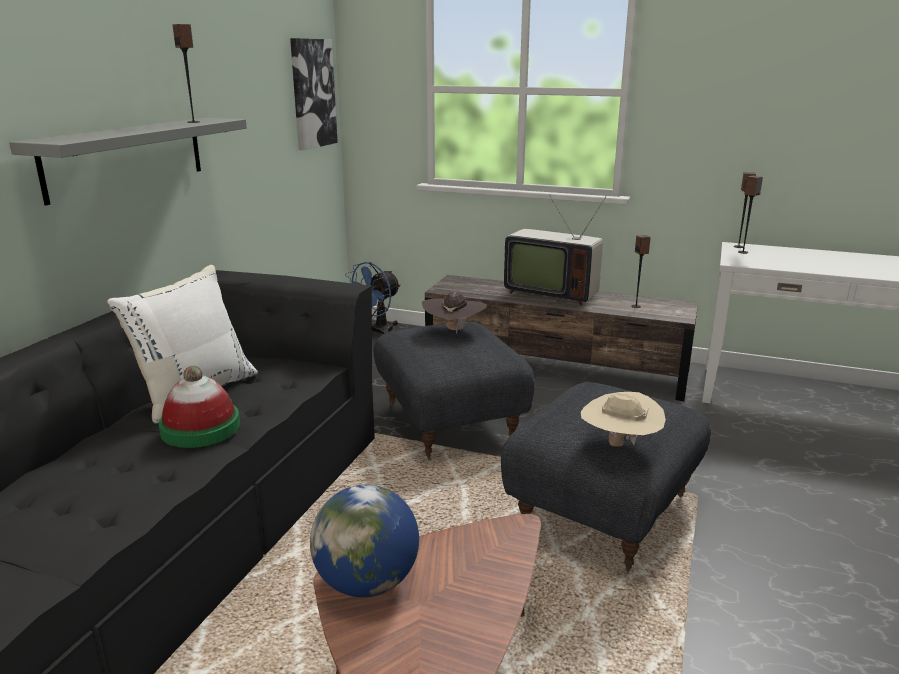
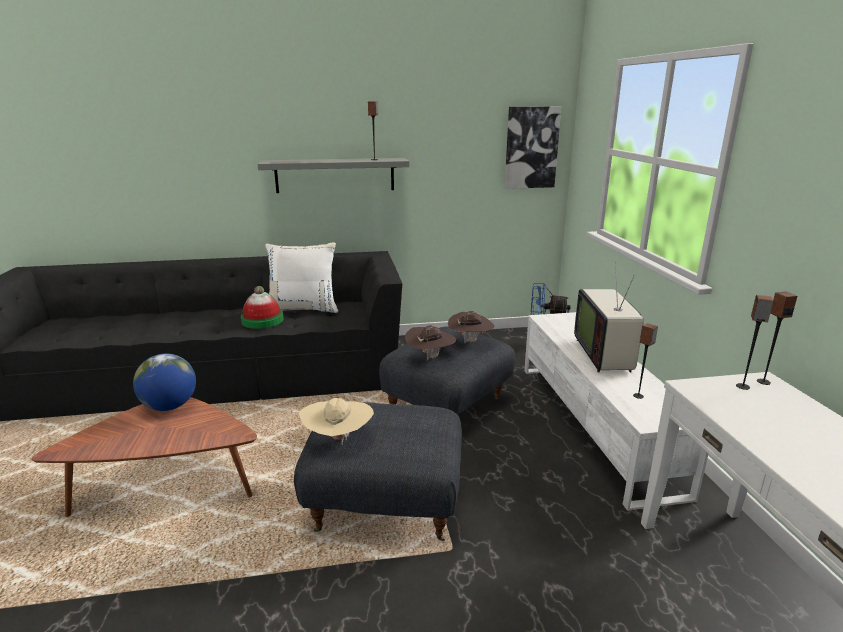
camera: 60 degrees right, 0 degrees up
brown tv stand [425,275,698,401] -> white tv stand [524,312,708,511]
none -> brown hat [405,325,457,361]

